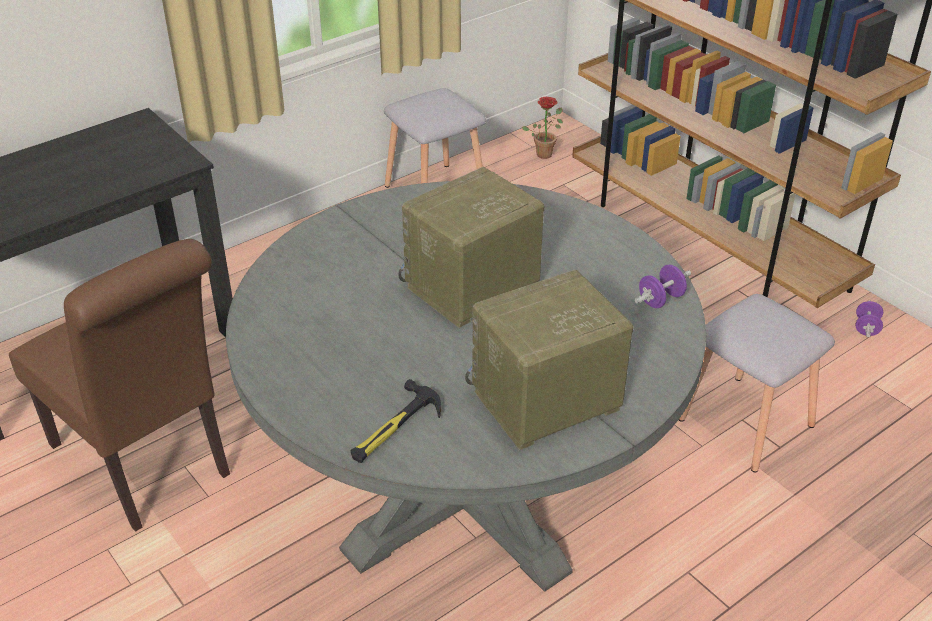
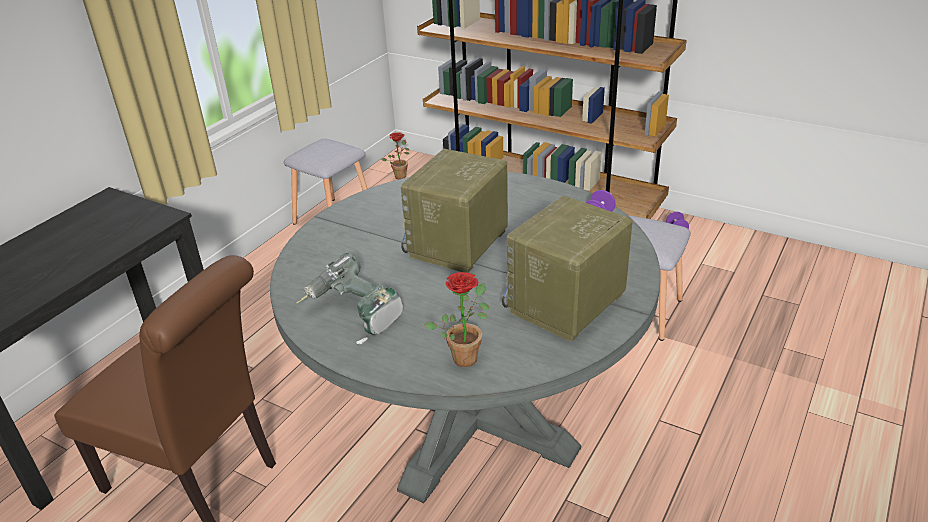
camera: 20 degrees left, 5 degrees down
hammer [351,379,441,463] -> potted plant [425,272,490,367]
none -> power drill [296,253,403,345]

